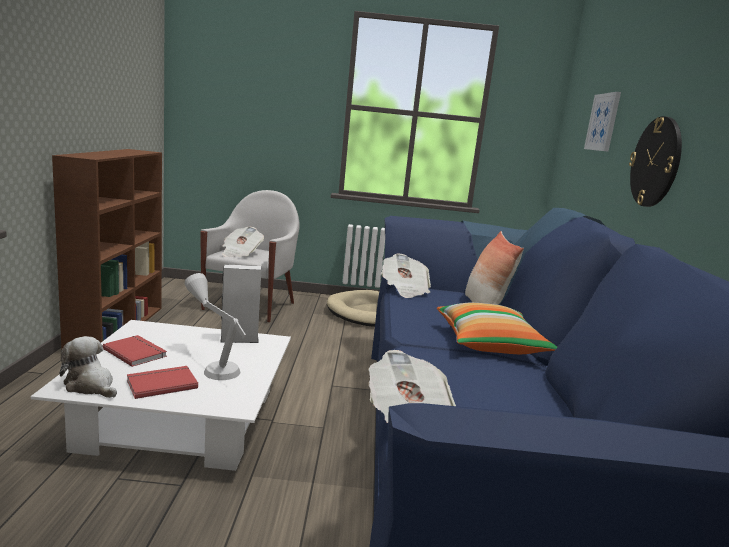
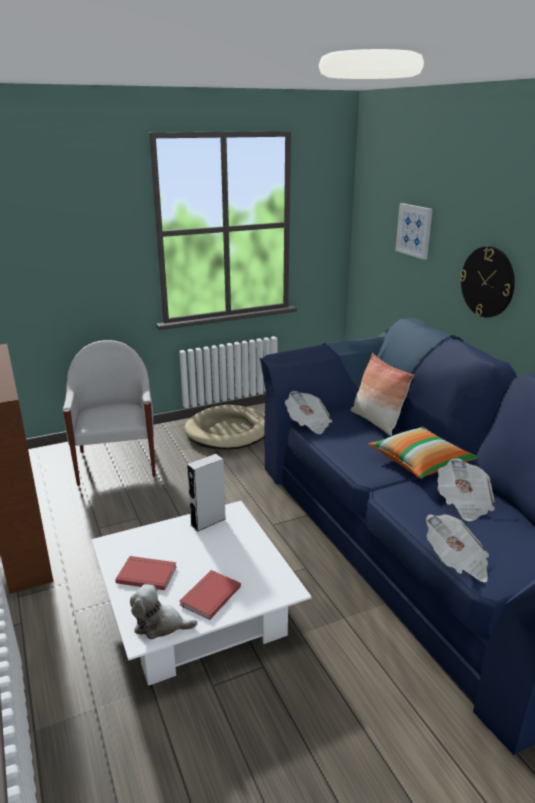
camera: 25 degrees left, 10 degrees up
grey table lamp [184,273,246,380] -> none
newspaper [222,227,264,257] -> newspaper moved to [437,458,495,522]

